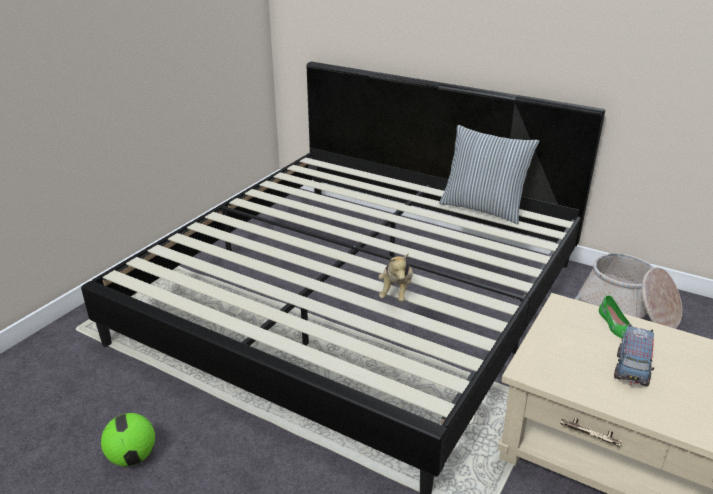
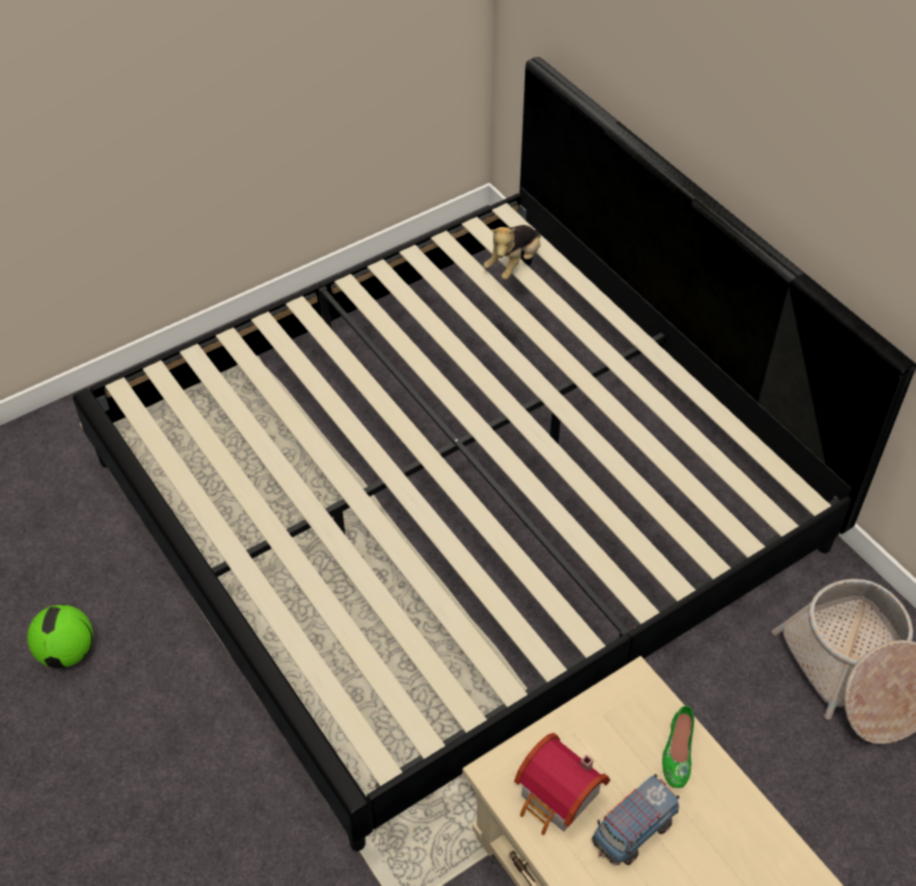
camera: 25 degrees right, 20 degrees up
plush toy [378,254,413,302] -> plush toy moved to [484,225,541,280]
pillow [439,125,539,224] -> none
none -> toy house [514,733,610,835]

